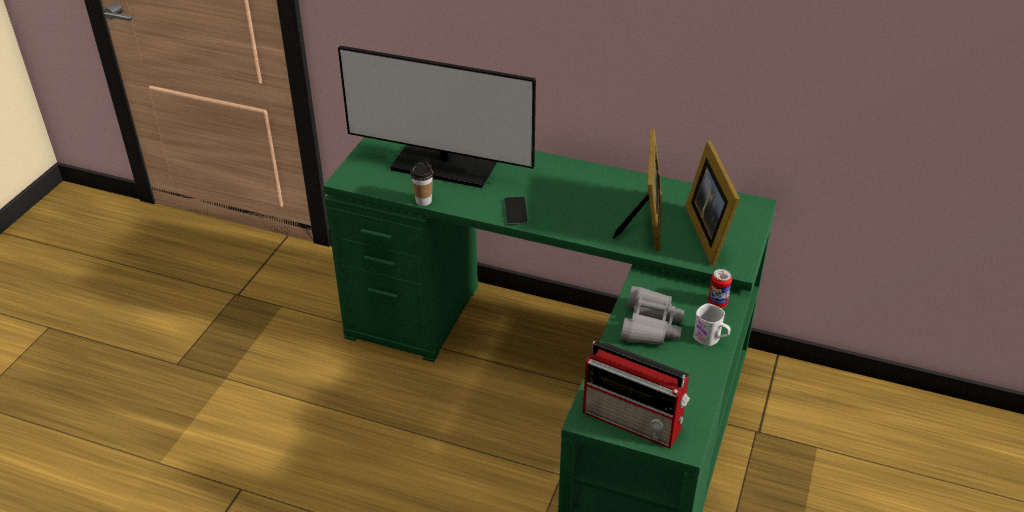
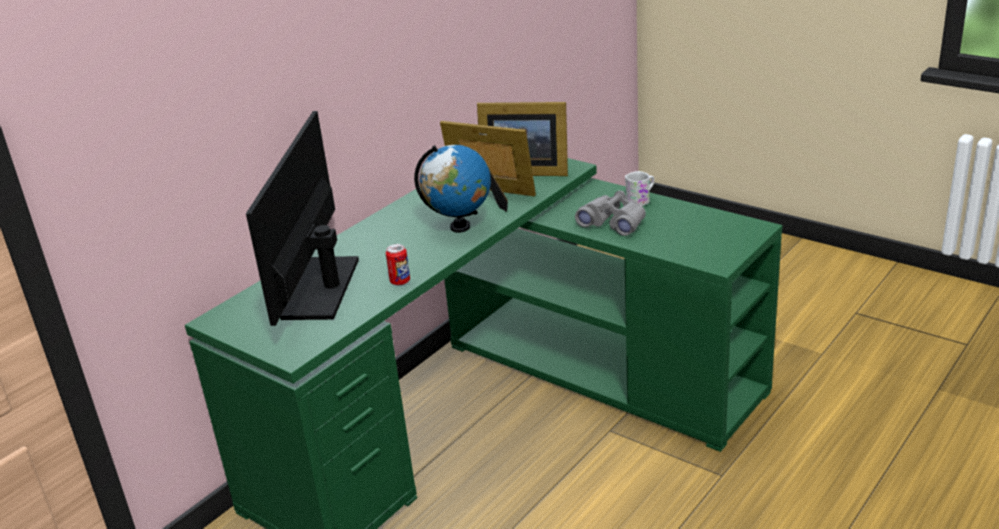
camera: 70 degrees left, 10 degrees down
monitor [338,46,536,188] -> monitor turned 150 degrees clockwise [246,111,359,326]
cup [410,162,433,206] -> none
phone [504,197,528,225] -> none
radio [583,341,690,448] -> none
can [708,269,732,308] -> can moved to [386,244,410,285]
none -> globe [414,145,491,233]

